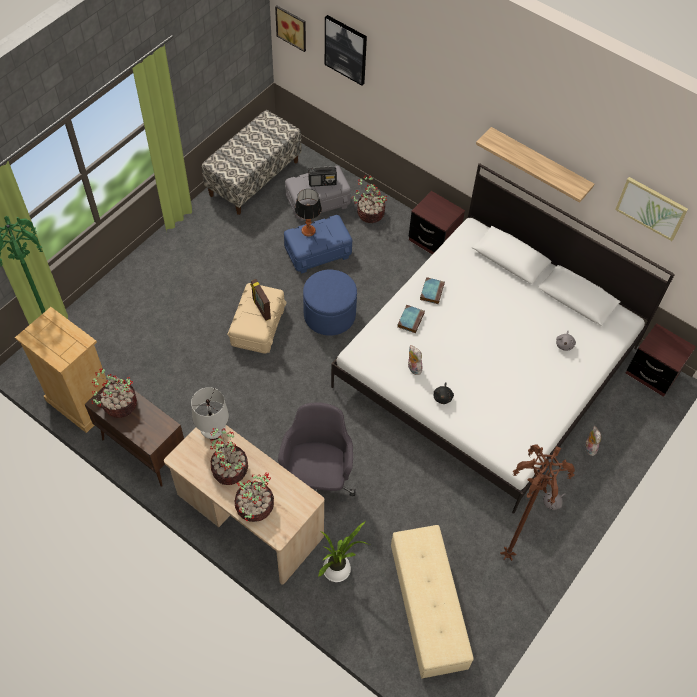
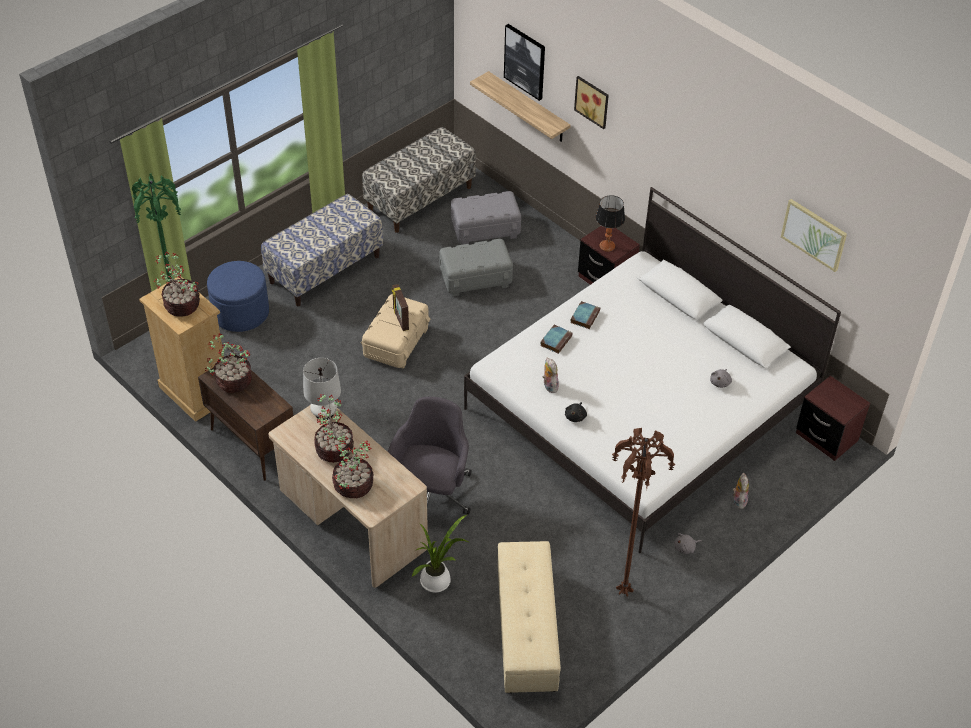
camera: 10 degrees right, 10 degrees down
picture [275,6,306,52] -> picture moved to [574,76,609,129]
blue storage box [284,215,352,274] -> grey storage box [439,239,513,297]
table lamp [295,189,322,237] -> table lamp moved to [595,195,625,252]
blue ottoman [303,270,357,336] -> blue ottoman moved to [207,261,269,332]
radio [308,166,337,187] -> none
potted plant [351,175,387,223] -> potted plant moved to [154,252,200,317]
shelf [476,127,594,203] -> shelf moved to [470,71,571,142]
none -> bench [261,194,383,306]

